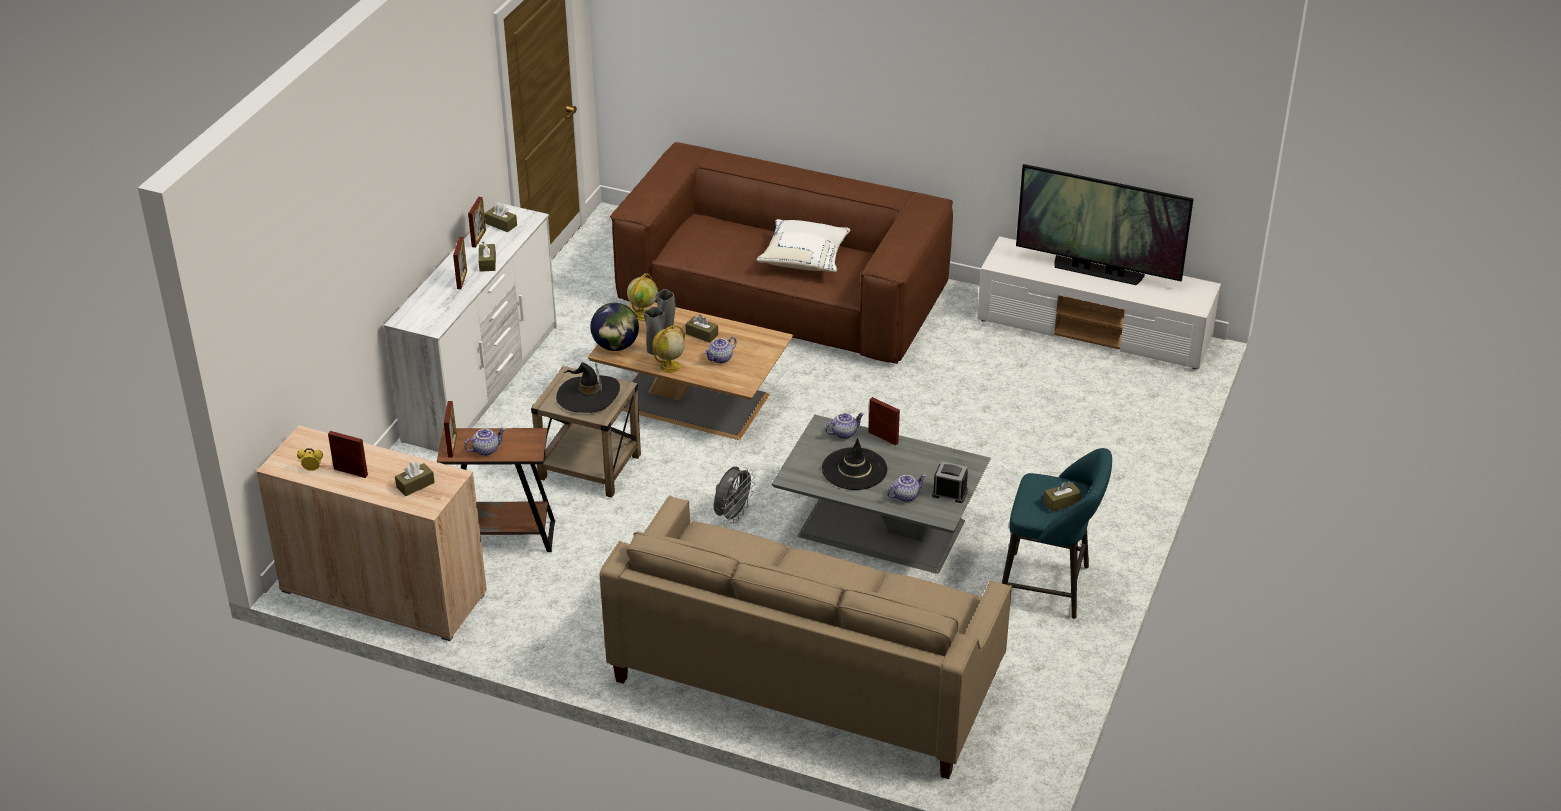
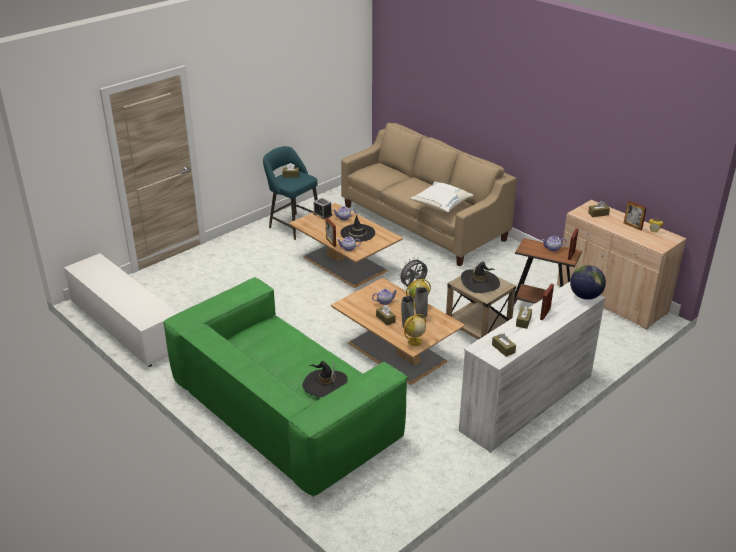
camera: 155 degrees left, 5 degrees down
picture frame [468,197,486,248] -> none
globe [590,303,639,351] -> globe moved to [570,265,606,300]
brown sofa [610,142,953,364] -> green sofa [163,277,408,497]
white pillow [757,219,850,272] -> white pillow moved to [410,181,474,213]
grey coffee table [771,415,991,574] -> brown coffee table [289,203,403,288]
television [1016,164,1194,285] -> none
none -> black hat [303,361,347,397]

